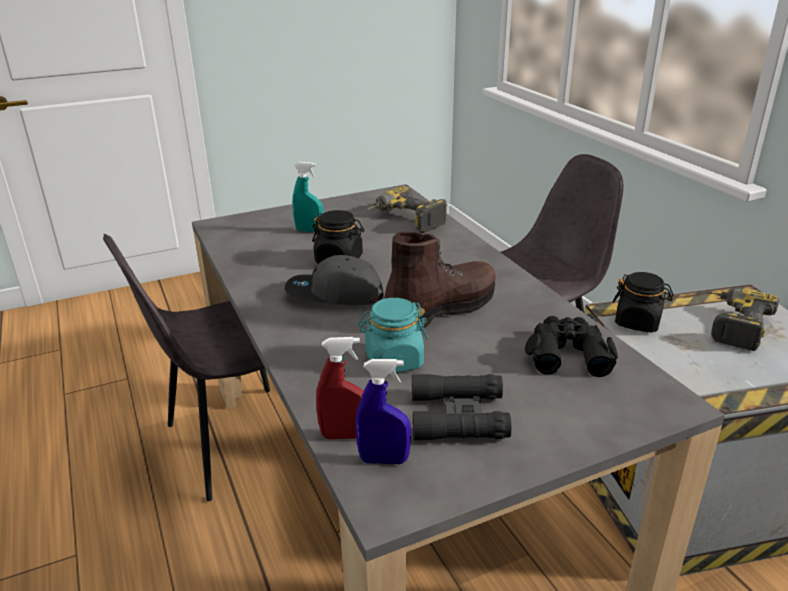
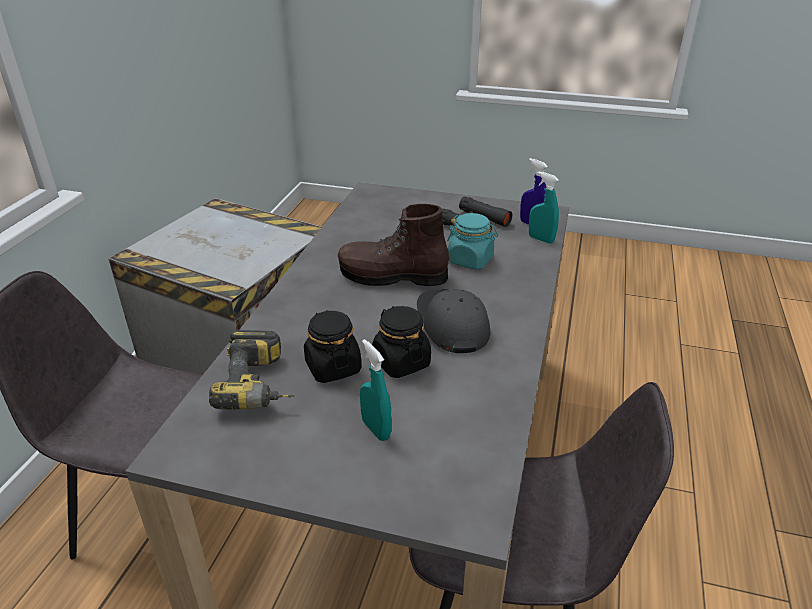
camera: 140 degrees left, 5 degrees up
grey cap [285,255,383,305] -> grey cap turned 150 degrees counterclockwise [417,289,490,353]
red spray bottle [316,337,364,439] -> turquoise spray bottle [529,171,559,244]
black binoculars [525,316,618,377] -> none
black jar [613,272,673,332] -> black jar moved to [304,310,362,383]
power drill [708,288,779,351] -> none

